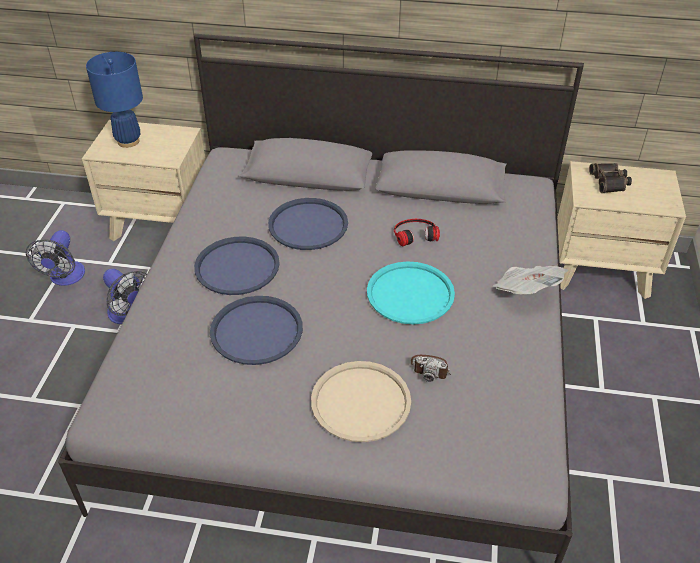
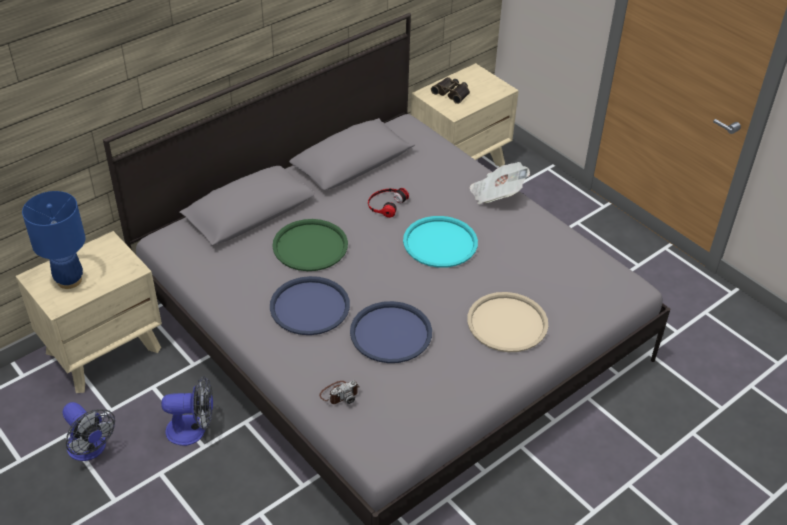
camera: 50 degrees left, 0 degrees up
blue tray [268,198,348,250] -> green tray [272,219,348,271]
camera [411,355,451,382] -> camera moved to [319,381,360,404]

